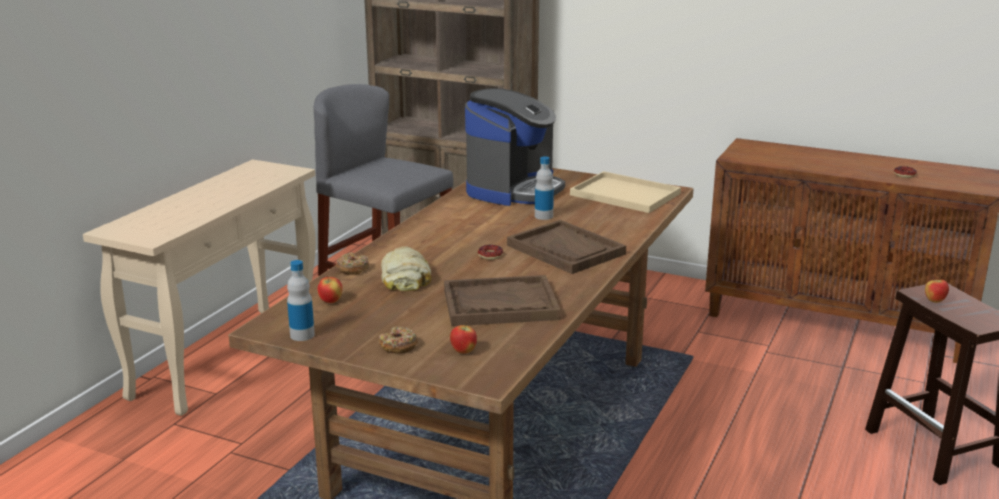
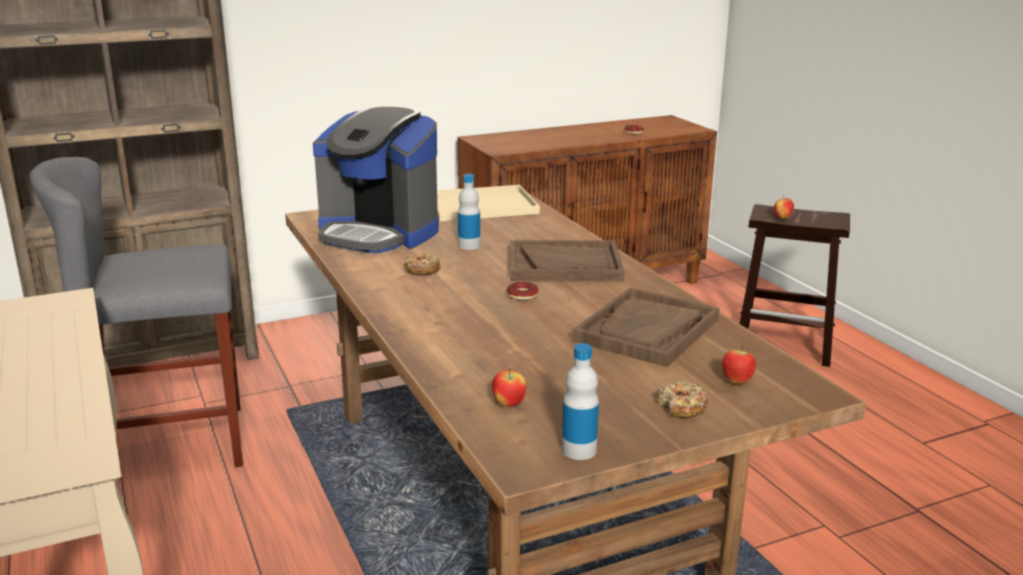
camera: 50 degrees left, 0 degrees up
donut [336,252,369,275] -> donut moved to [404,252,441,276]
bread [381,246,432,291] -> none
coffee machine [465,88,565,206] -> coffee machine turned 135 degrees clockwise [313,106,439,253]

